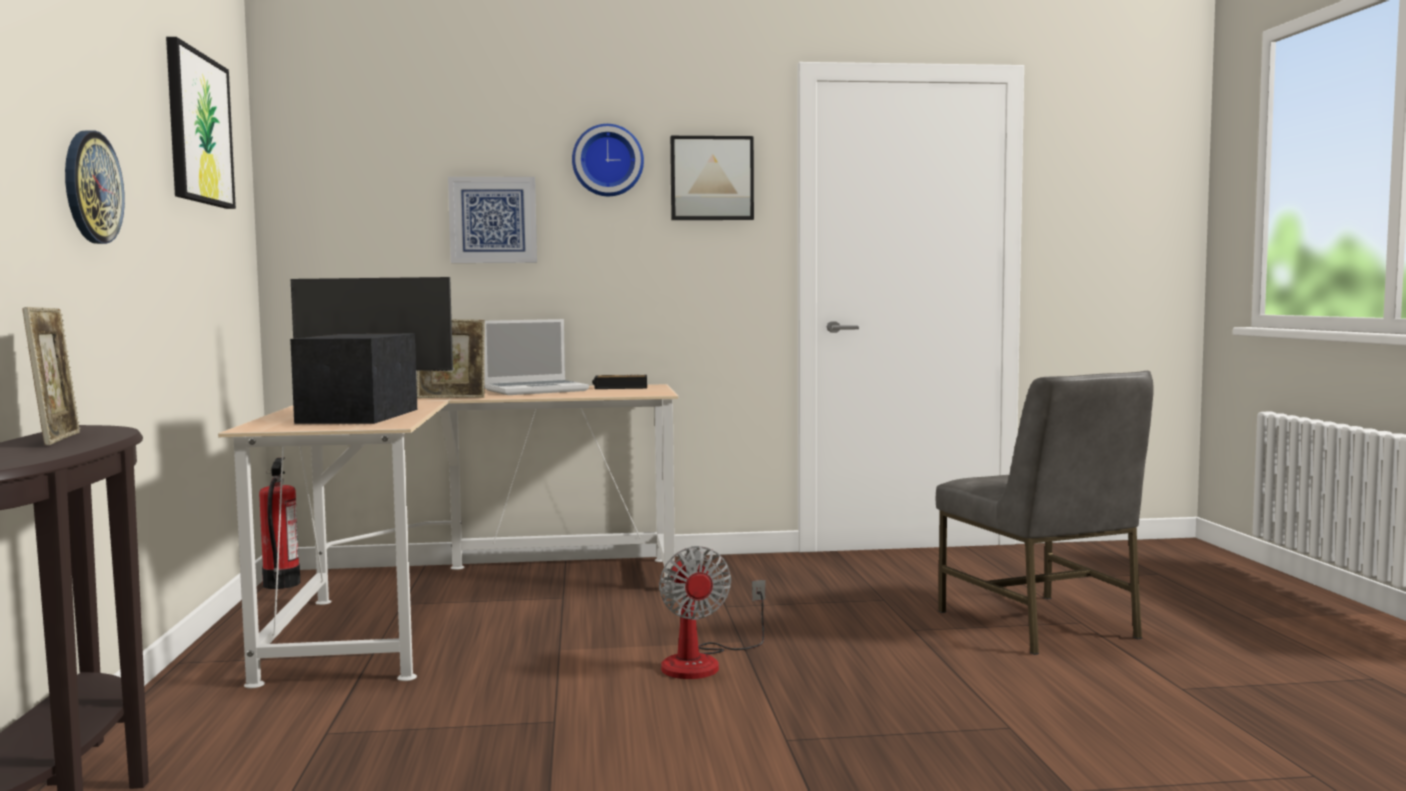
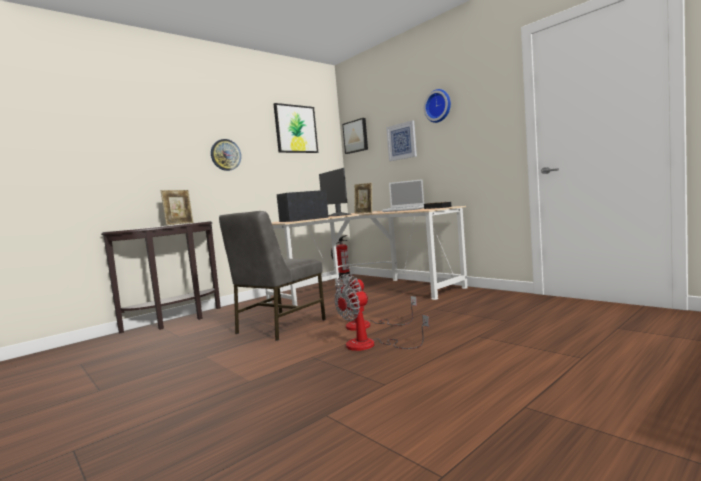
camera: 55 degrees right, 0 degrees up
picture [670,136,754,220] -> picture moved to [342,118,368,154]
grey chair [936,371,1154,655] -> grey chair moved to [219,211,326,341]
none -> fan [334,285,429,351]

